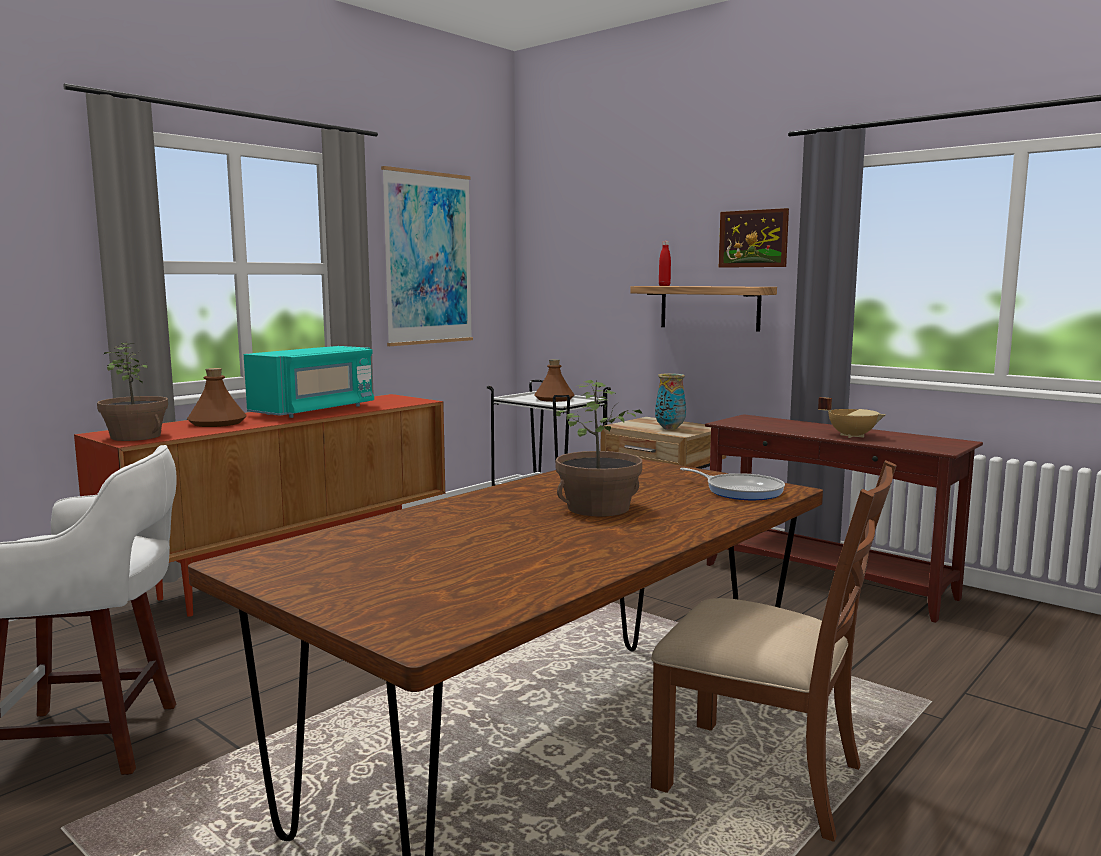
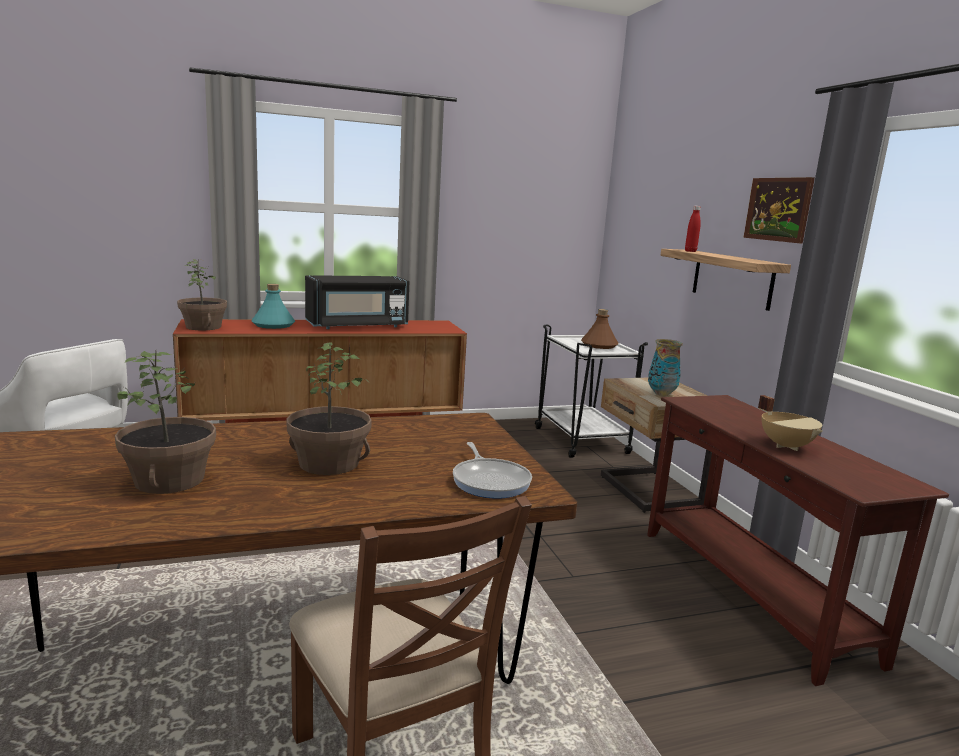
camera: 30 degrees right, 5 degrees up
brown bottle [187,368,247,427] -> turquoise bottle [251,284,295,329]
turquoise microwave [244,346,374,418] -> black microwave [305,275,409,329]
picture [381,166,473,346] -> none
none -> potted plant [115,351,216,494]

